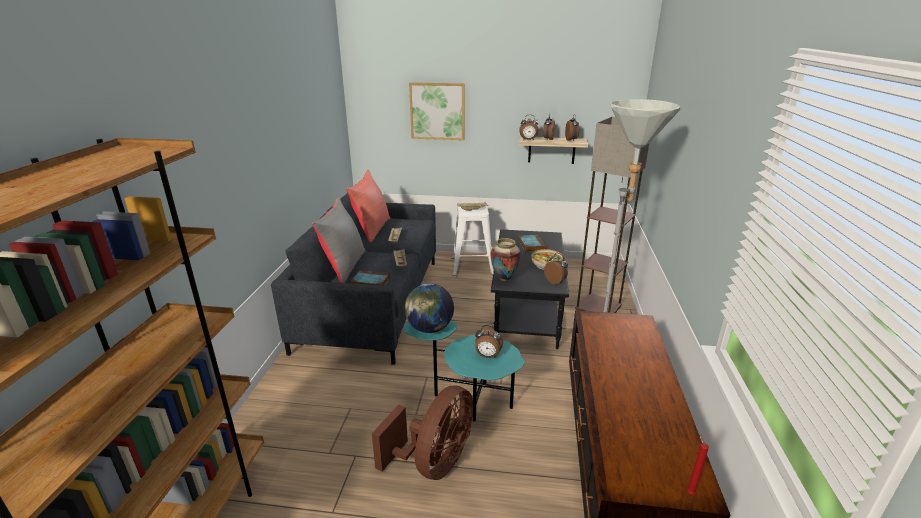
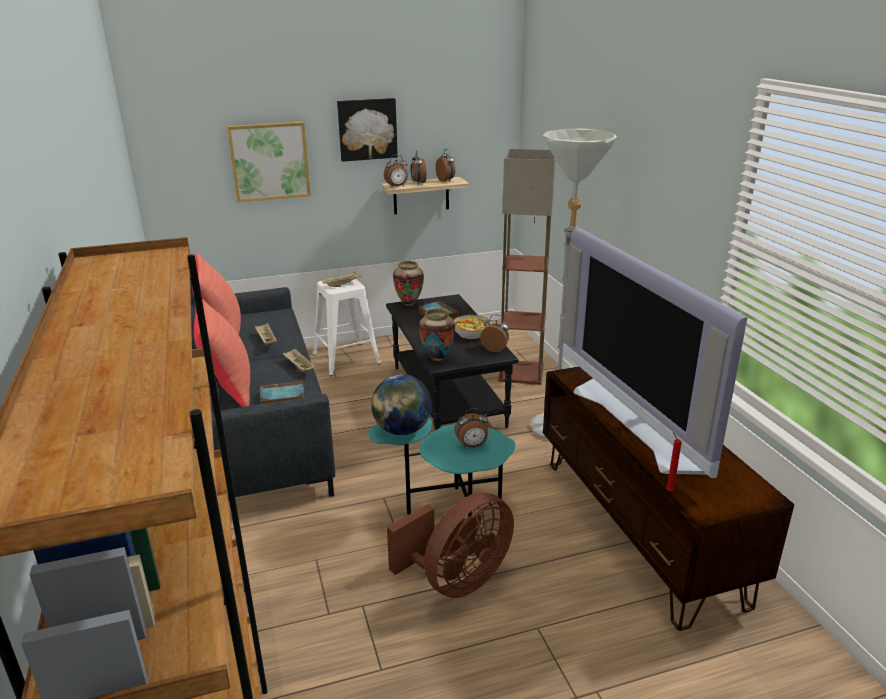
camera: 25 degrees left, 0 degrees up
grey pillow [312,196,366,283] -> red pillow [194,298,250,407]
brown fan [372,385,473,480] -> brown fan turned 45 degrees clockwise [387,492,514,598]
red candle [687,435,709,495] -> red candle moved to [666,432,682,492]
none -> picture [337,98,398,162]
none -> vase [393,261,424,306]
none -> television [563,228,748,478]

